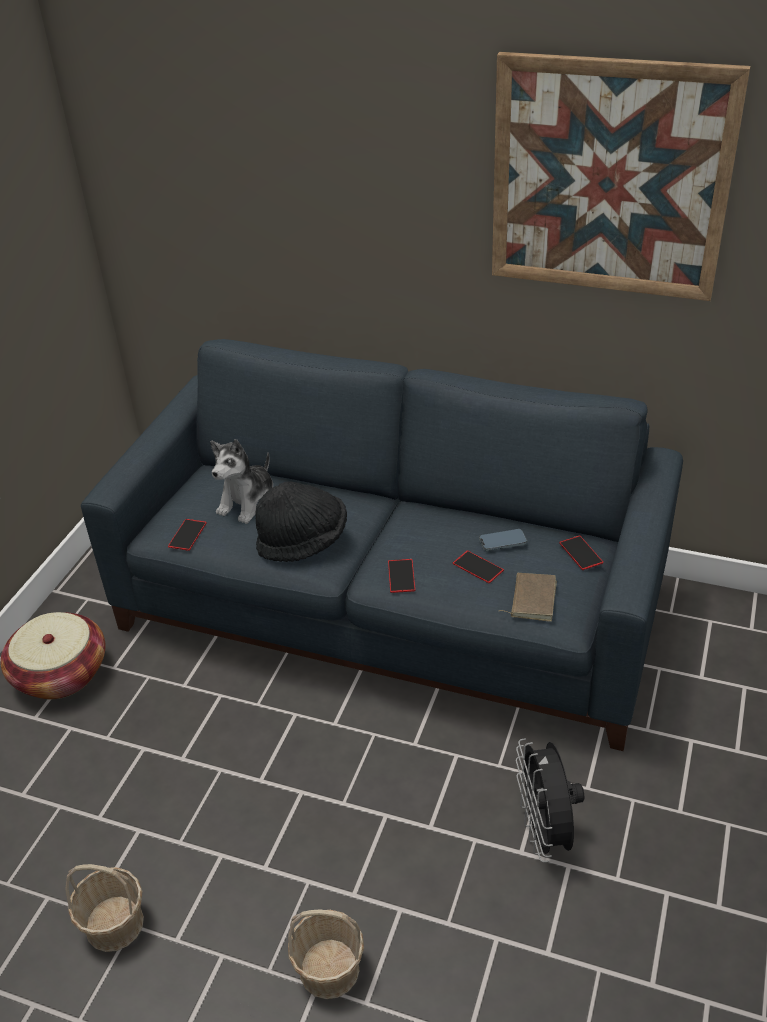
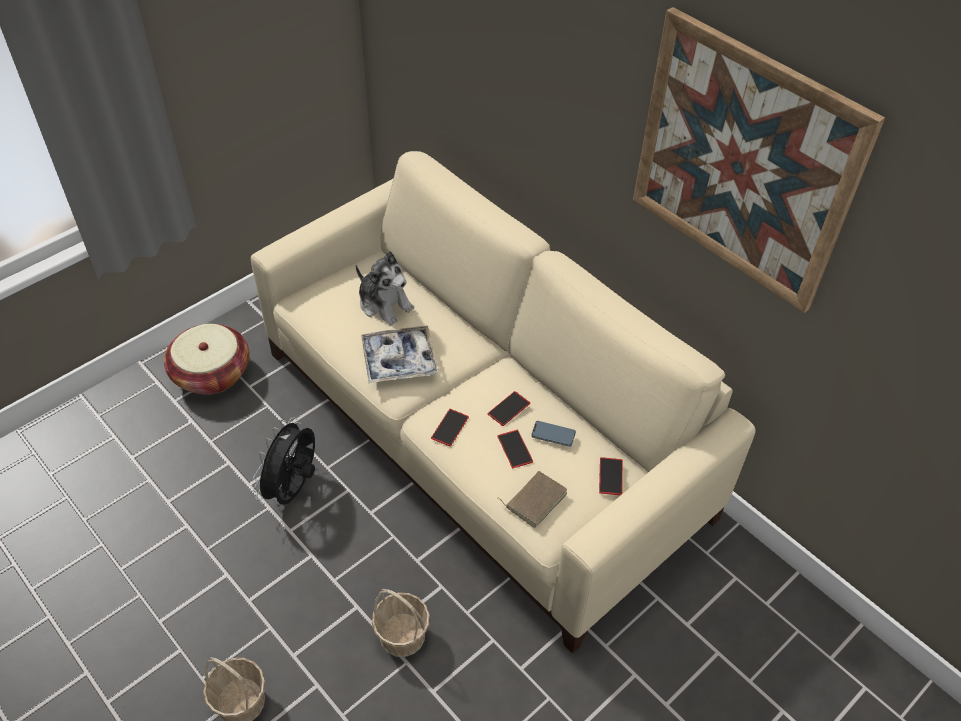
camera: 25 degrees right, 10 degrees up
basket [65,864,144,952] -> basket moved to [372,589,430,657]
blue sofa [81,339,683,751] -> beige sofa [251,151,755,654]
phone [168,519,207,551] -> phone moved to [488,391,530,426]
plush toy [210,439,273,524] -> plush toy turned 105 degrees counterclockwise [356,251,414,325]
black hat [255,481,347,562] -> tray [361,326,438,383]
black fan [516,738,584,862] -> black fan moved to [253,417,315,505]

